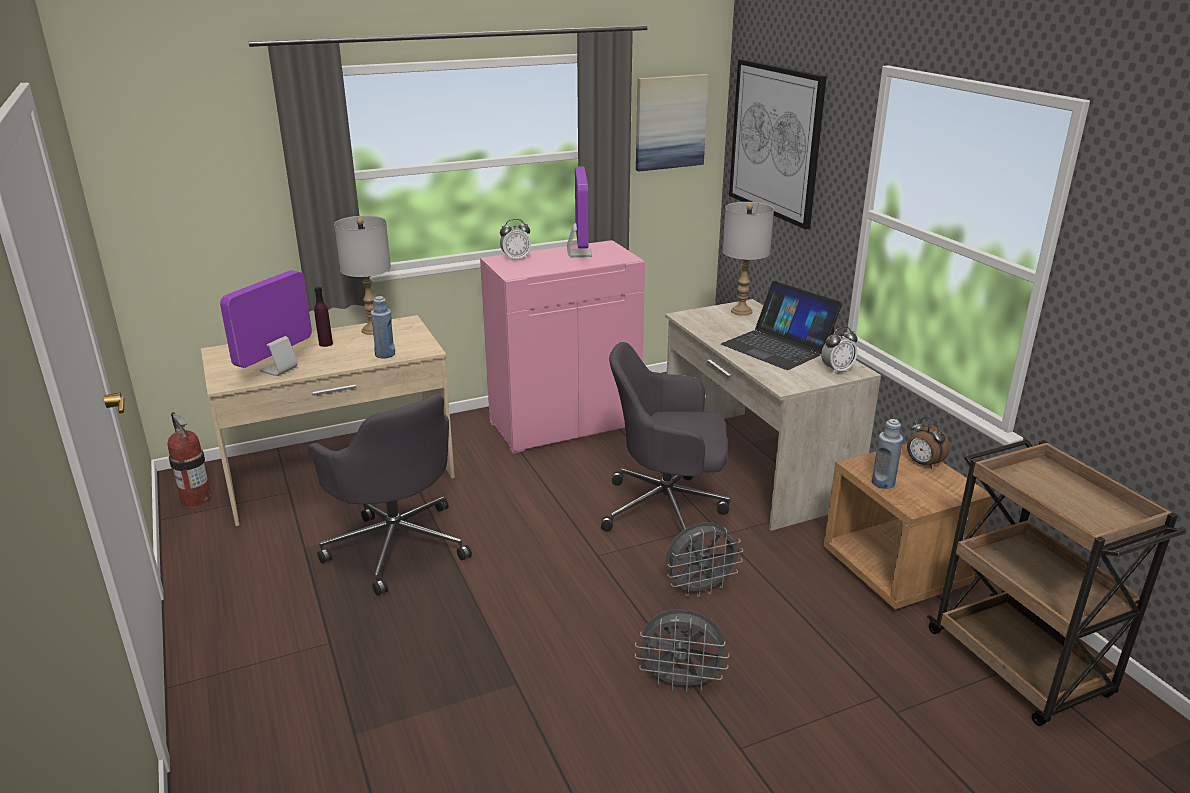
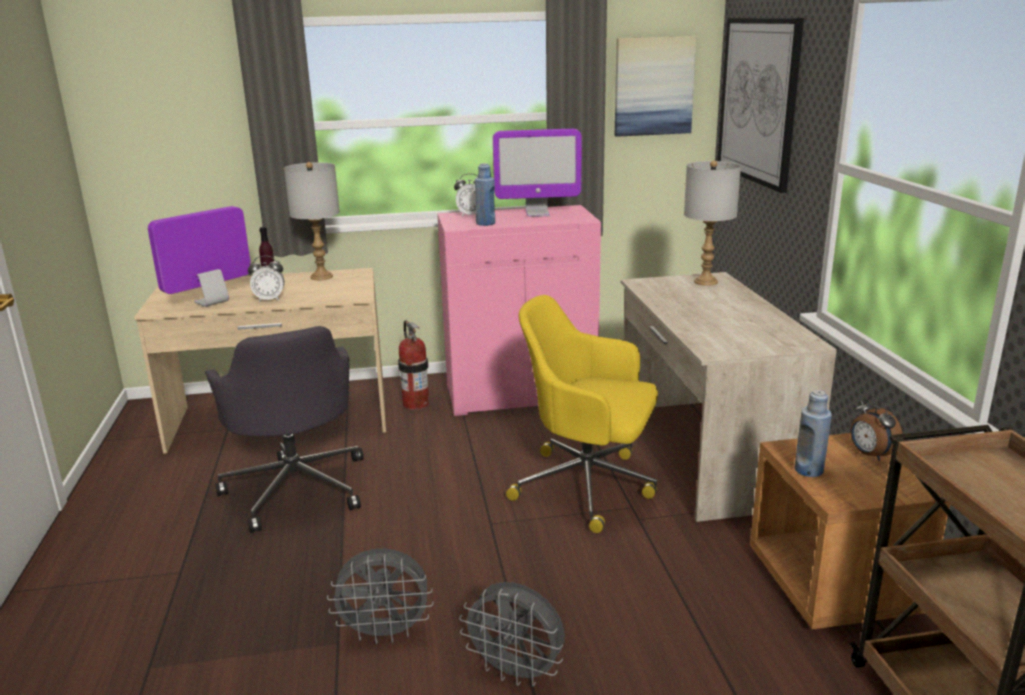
camera: 15 degrees right, 5 degrees down
fire extinguisher [167,412,212,508] -> fire extinguisher moved to [398,320,429,410]
blue bottle [371,296,395,359] -> blue bottle moved to [475,163,495,226]
monitor [567,167,592,257] -> monitor turned 75 degrees clockwise [493,129,582,217]
grey office chair [601,342,731,551] -> yellow office chair [506,295,658,533]
grey fan [666,522,744,597] -> grey fan moved to [327,548,434,644]
laptop [721,281,842,370] -> none
alarm clock [821,327,858,374] -> alarm clock moved to [248,256,284,302]

